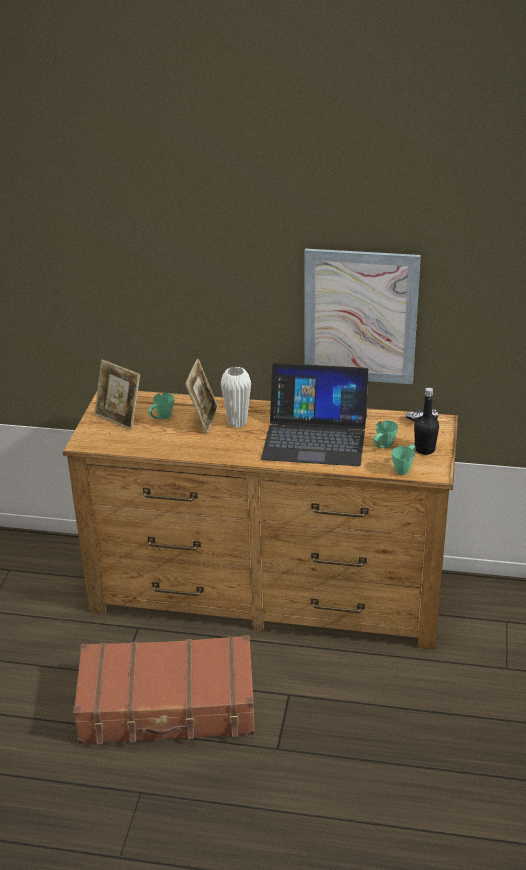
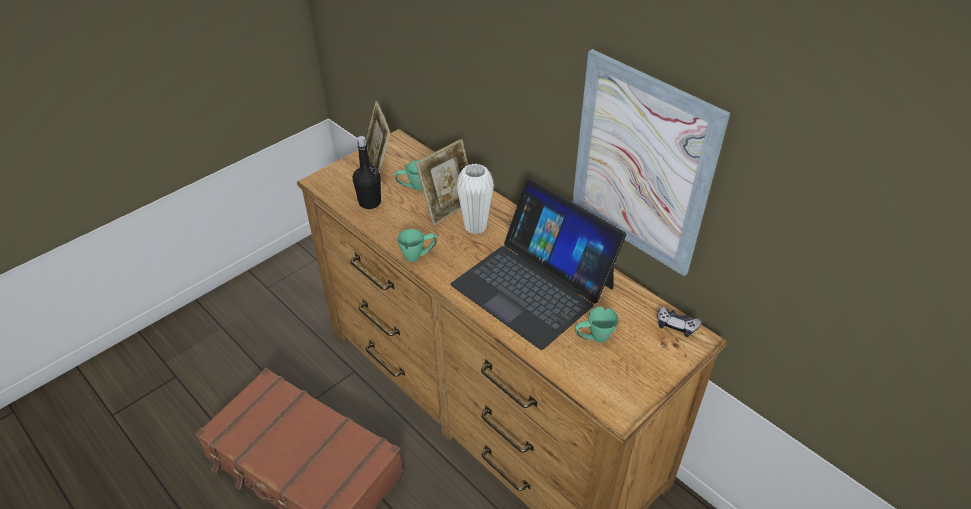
camera: 35 degrees right, 10 degrees up
green mug [391,444,416,475] -> green mug moved to [397,229,437,262]
black bottle [414,387,439,455] -> black bottle moved to [353,136,381,209]

